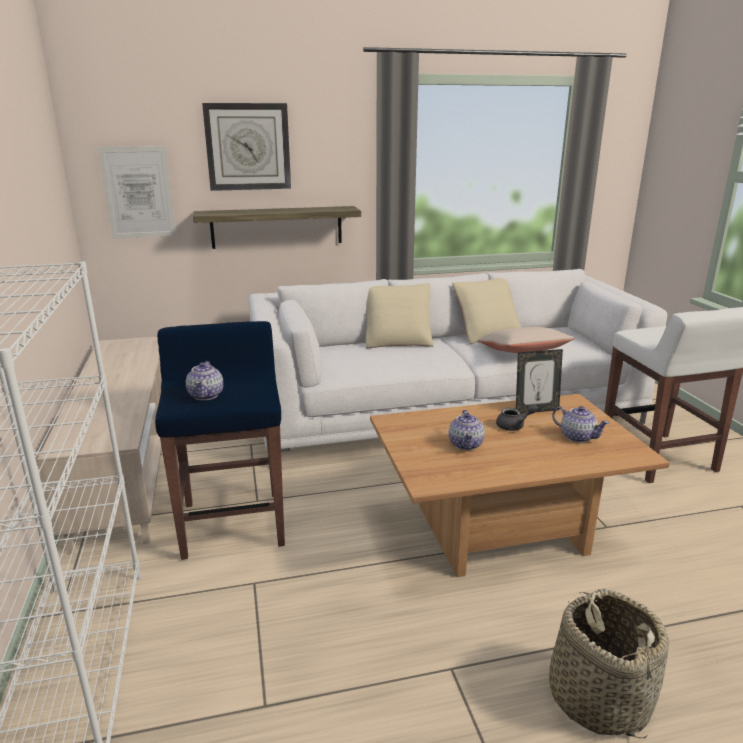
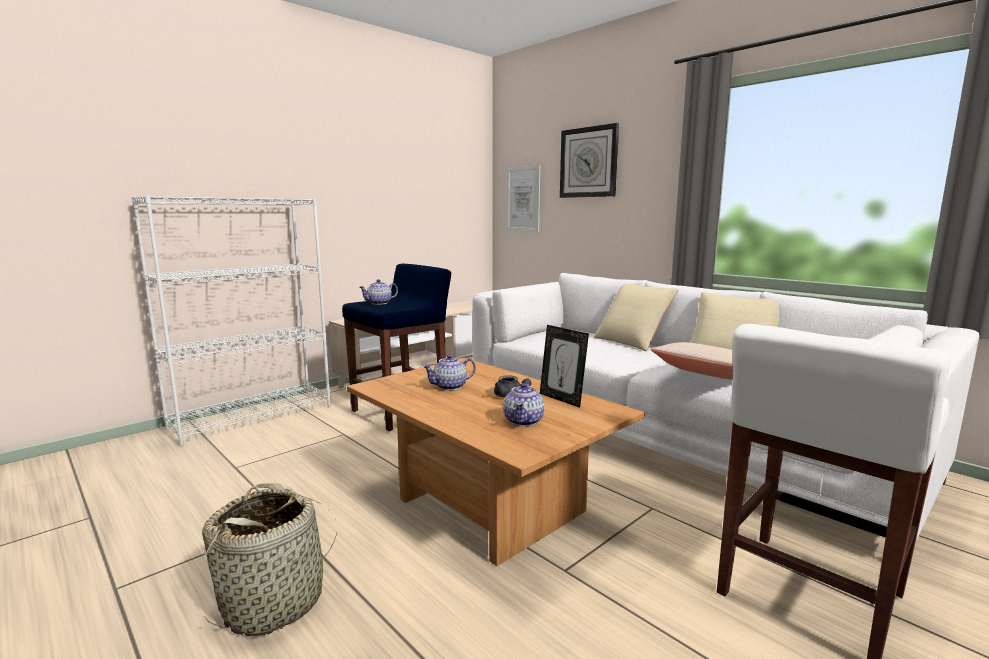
camera: 60 degrees right, 10 degrees down
shelf [193,206,361,249] -> none

